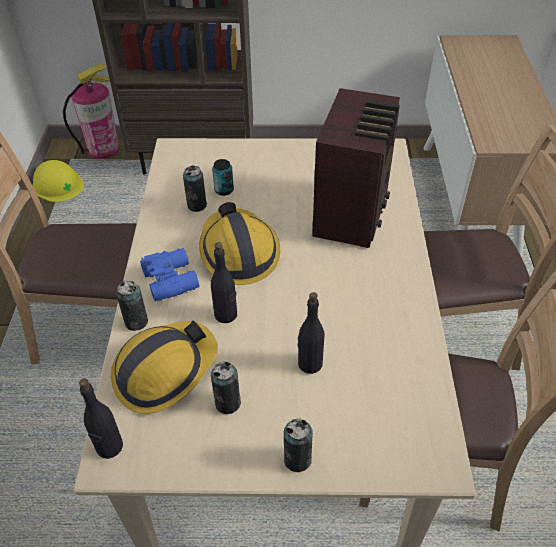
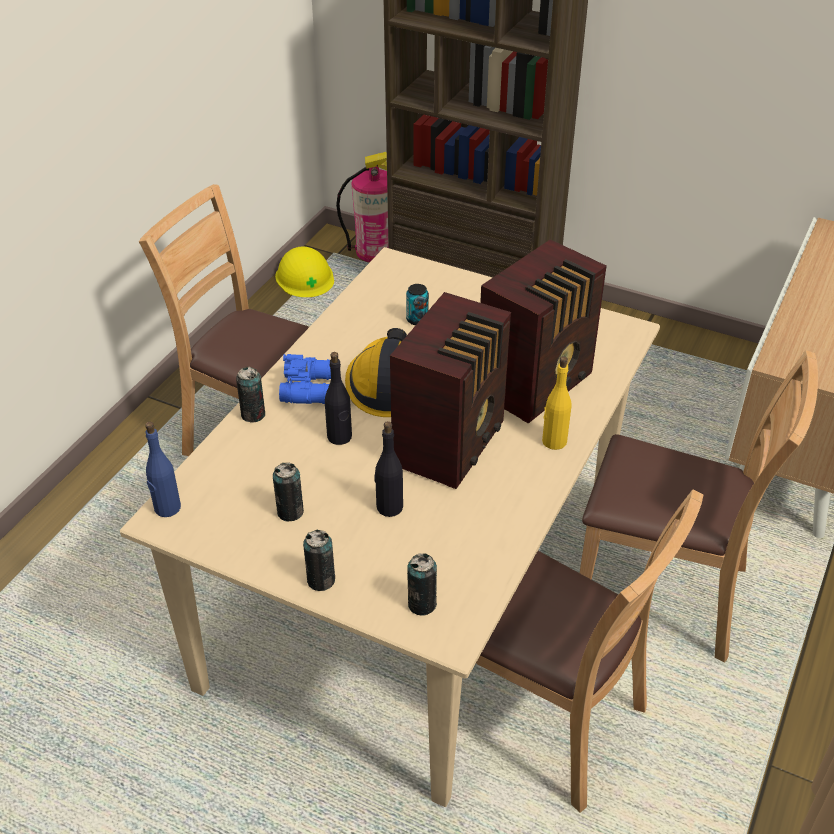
camera: 25 degrees right, 5 degrees down
black bottle [79,378,123,459] -> blue bottle [145,422,181,517]
hard hat [111,321,218,414] -> none
can [183,166,207,212] -> can moved to [407,553,437,615]
none -> radio [390,292,511,489]
none -> yellow bottle [542,356,572,450]

